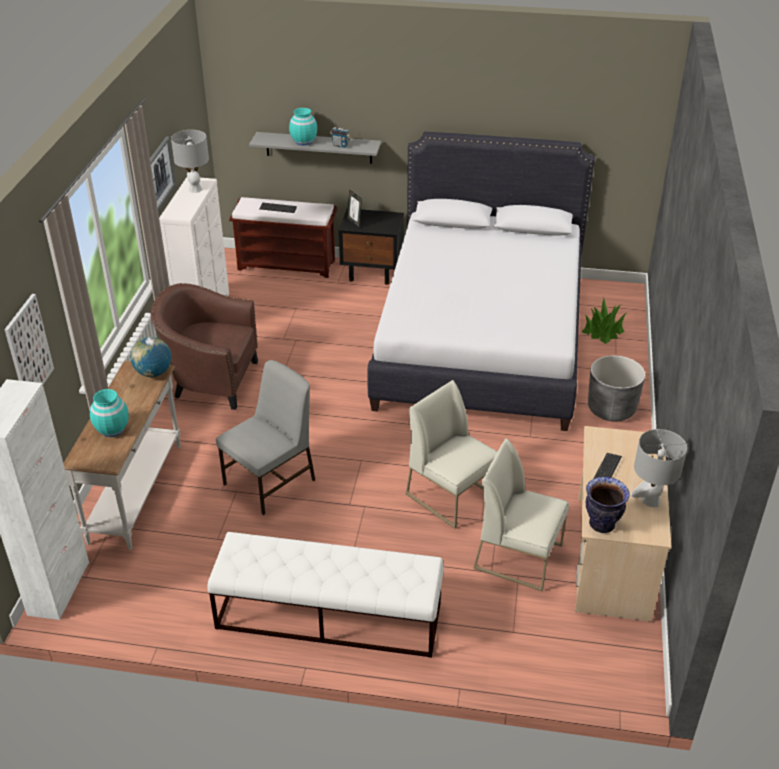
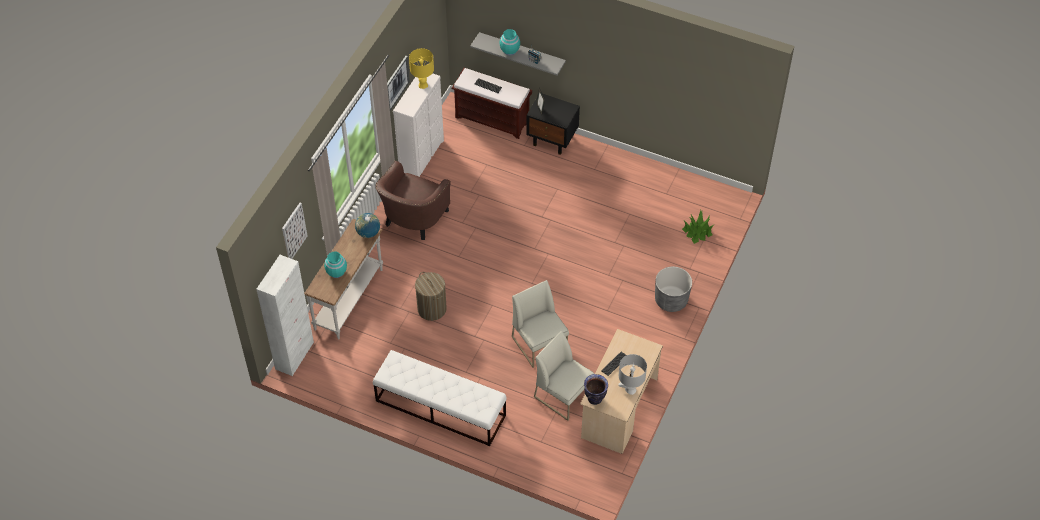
camera: 15 degrees right, 15 degrees up
brown armchair [151,283,258,410] -> brown armchair turned 90 degrees counterclockwise [375,161,451,240]
grey table lamp [171,130,209,193] -> yellow table lamp [409,48,434,89]
grey chair [216,360,315,515] -> laundry basket [415,272,447,321]
white bed [367,132,595,431] -> none

